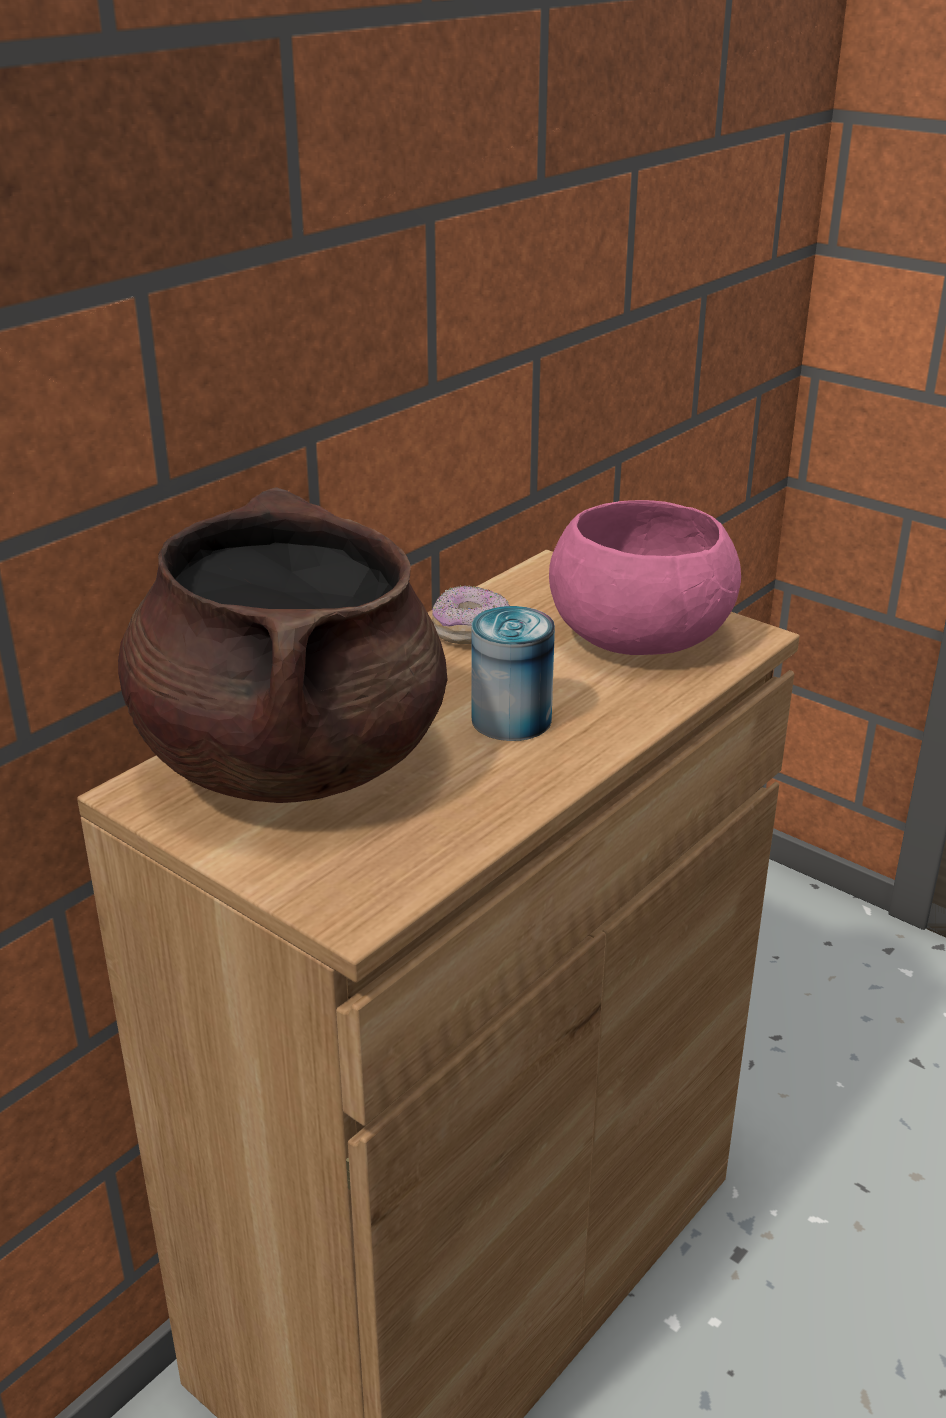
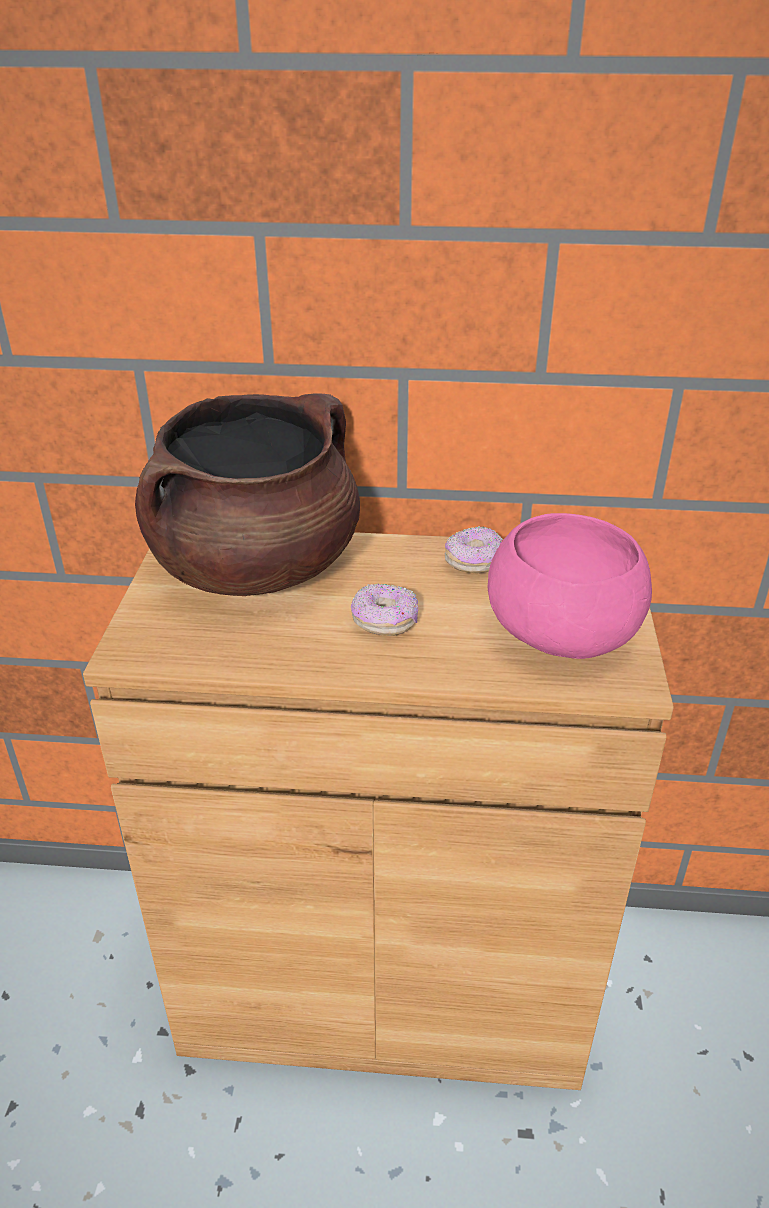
camera: 55 degrees right, 5 degrees up
can [472,606,555,741] -> donut [351,583,418,636]

